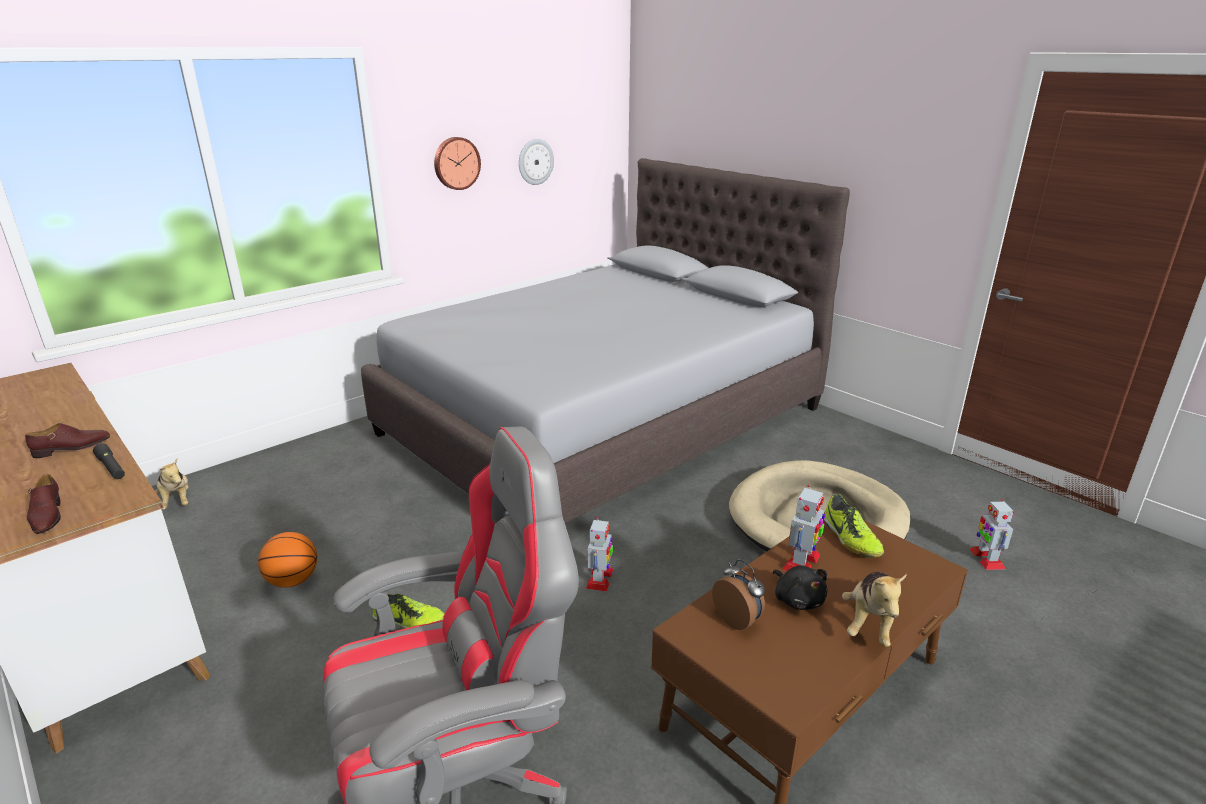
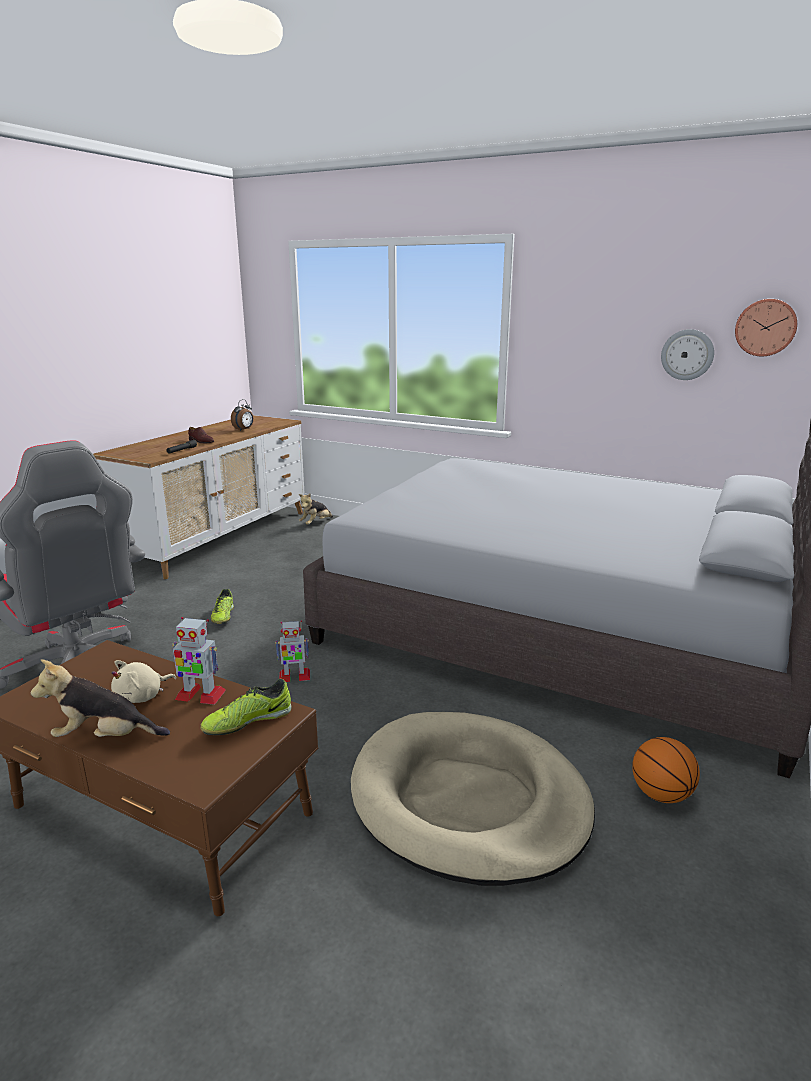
camera: 70 degrees right, 5 degrees down
brown shoe [27,474,61,534] -> none
basketball [258,532,317,588] -> basketball moved to [632,737,700,803]
wall clock [434,137,481,190] -> wall clock moved to [735,299,797,356]
alarm clock [712,559,765,630] -> alarm clock moved to [231,399,254,431]
black plush toy [773,566,828,610] -> beige plush toy [111,660,176,703]
toy robot [970,499,1015,570] -> none

